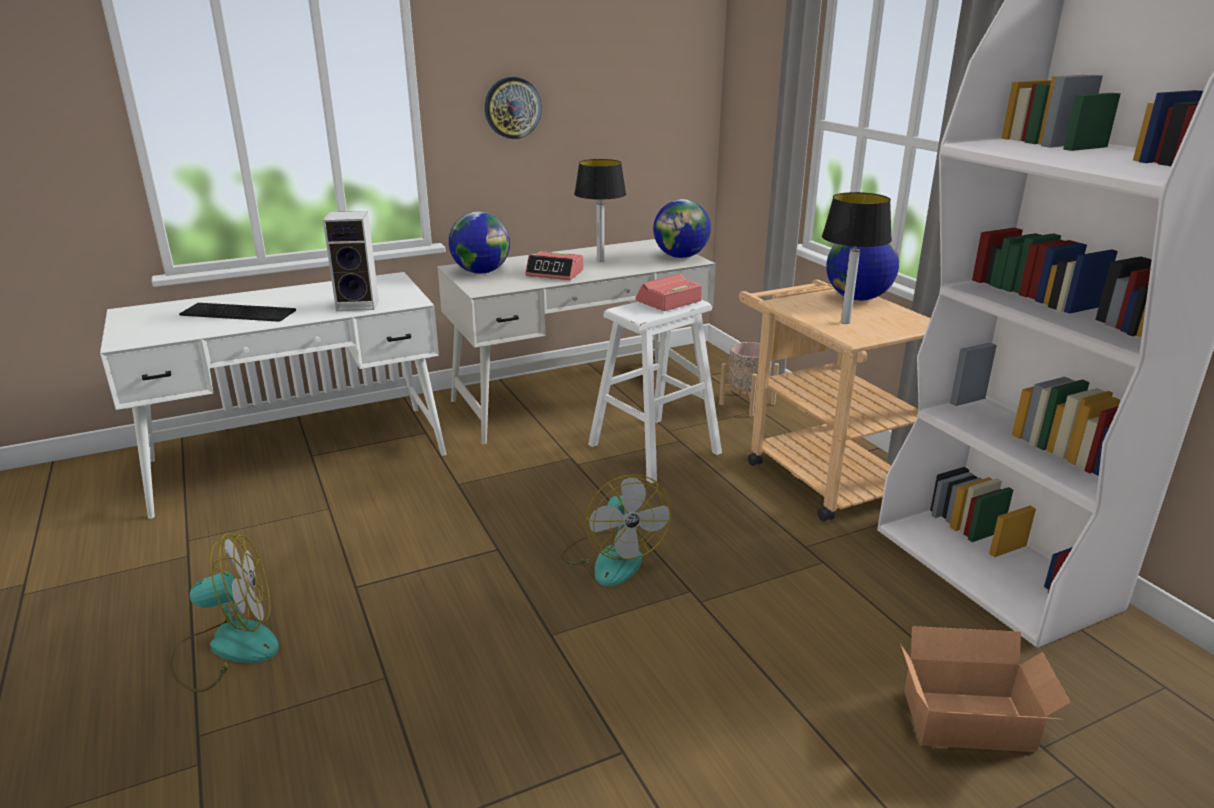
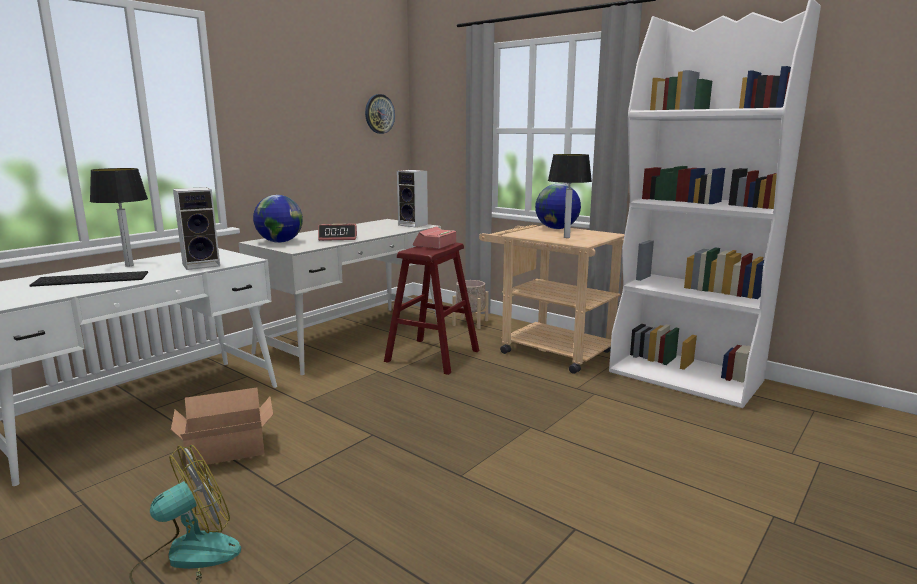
camera: 25 degrees left, 10 degrees down
wall clock [485,77,542,139] -> wall clock moved to [365,94,395,134]
fan [561,474,671,587] -> none
table lamp [574,159,626,262] -> table lamp moved to [90,168,148,267]
white stool [588,300,722,483] -> red stool [384,243,479,375]
globe [653,199,711,258] -> speaker [397,170,428,227]
cardboard box [900,626,1071,752] -> cardboard box moved to [171,387,273,466]

